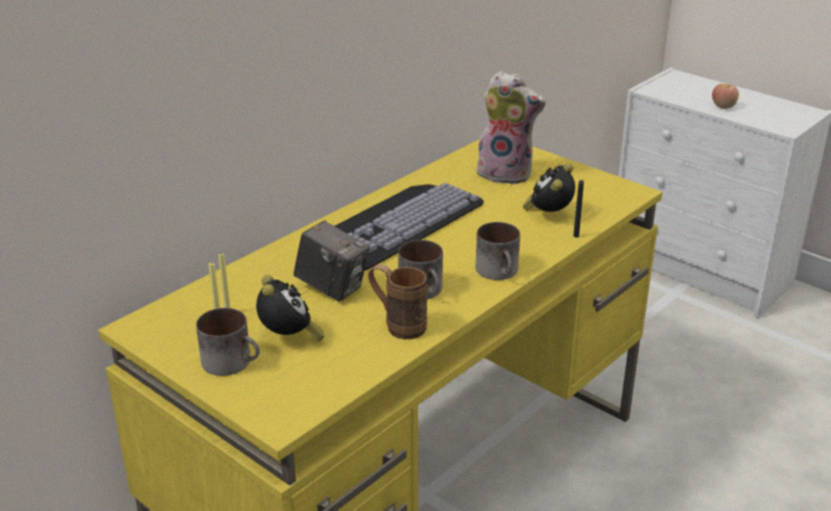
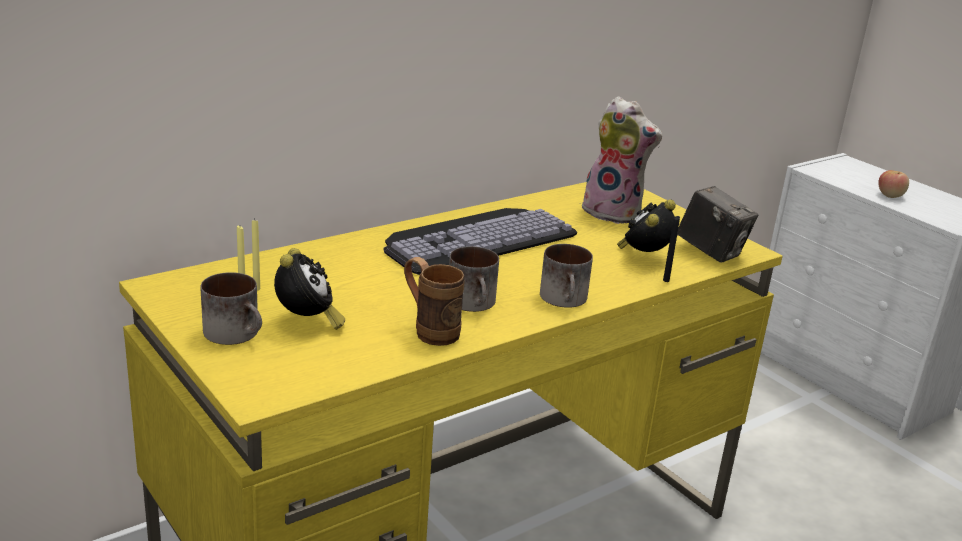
camera: 10 degrees right, 5 degrees down
camera [293,221,370,302] -> camera moved to [677,186,758,263]

